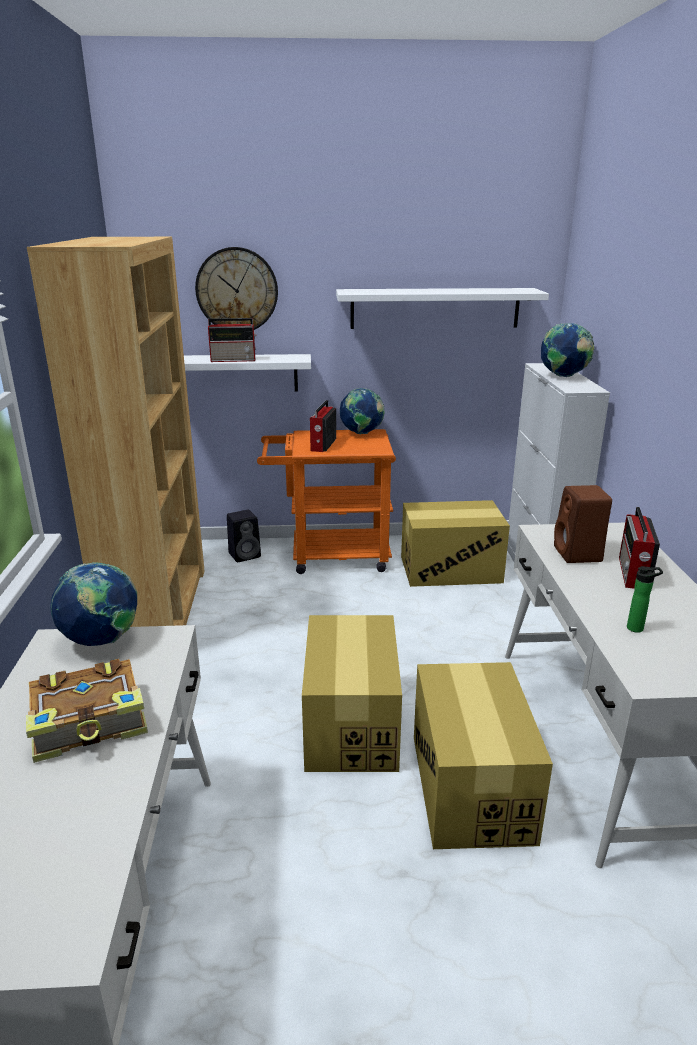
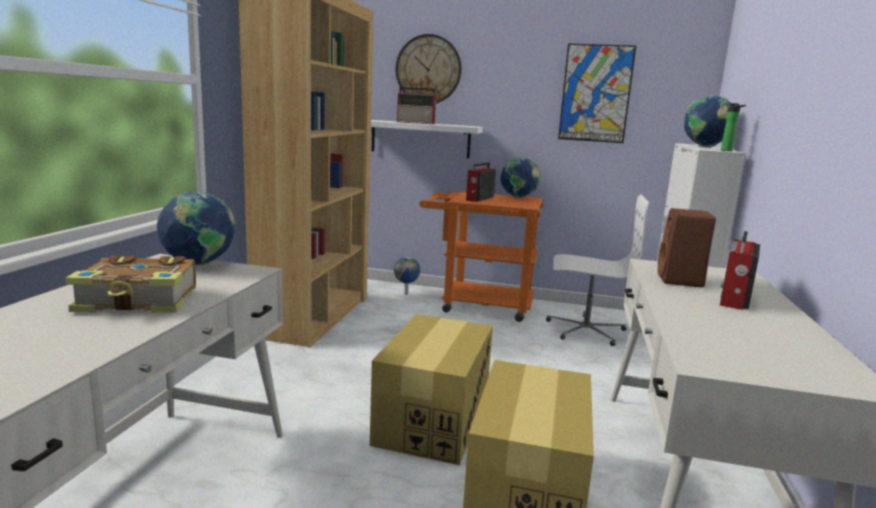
camera: 15 degrees right, 10 degrees down
black speaker [227,510,261,562] -> globe [394,257,420,295]
white shelf [336,288,549,329] -> picture [558,44,636,143]
cardboard box [401,500,510,587] -> white office chair [546,194,649,346]
bottle [627,566,663,633] -> bottle moved to [721,103,746,151]

